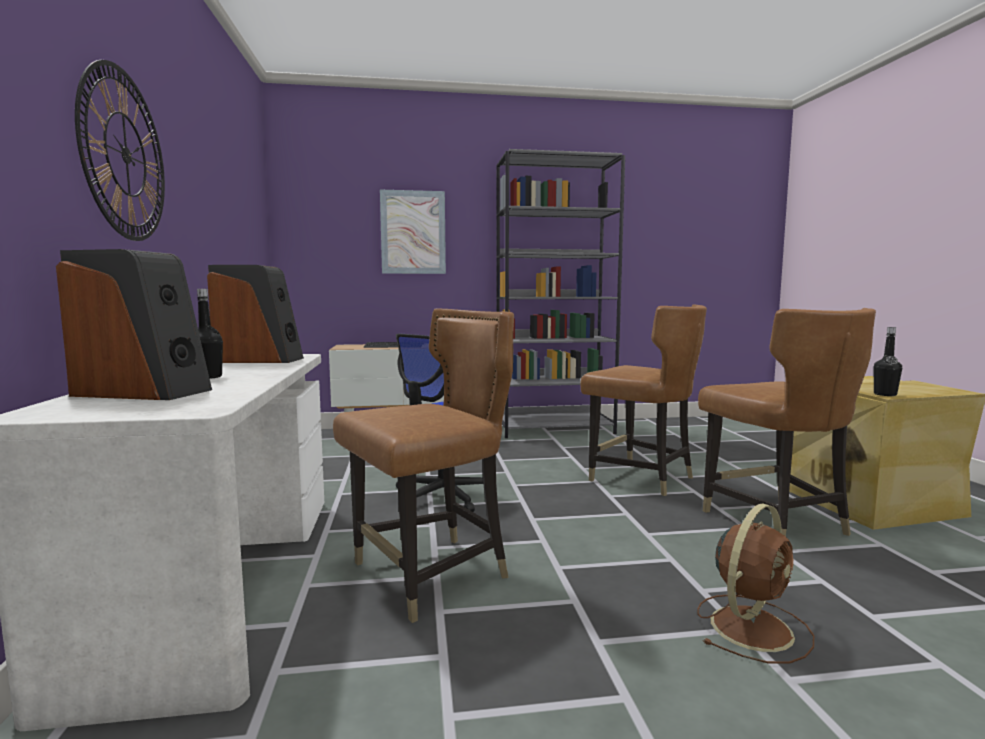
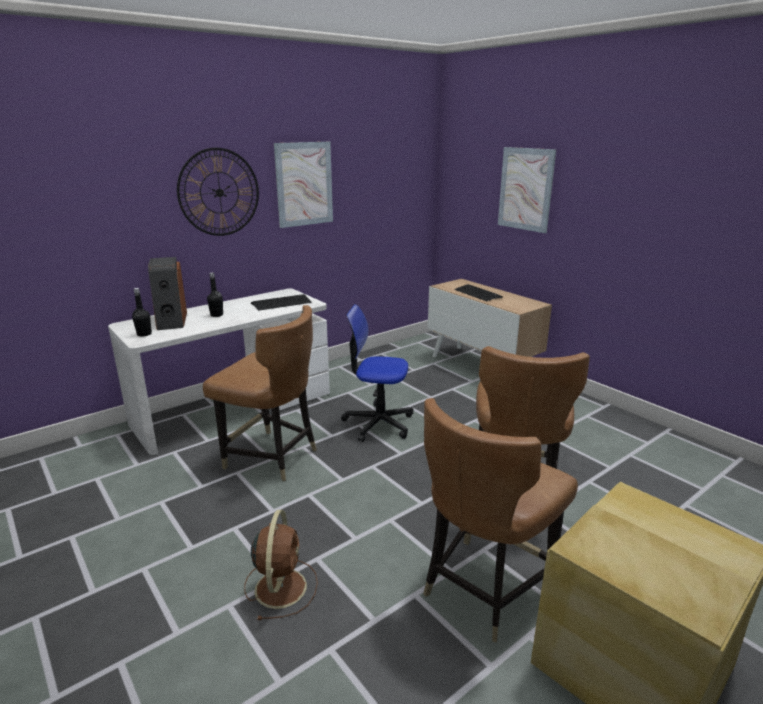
camera: 60 degrees right, 15 degrees up
speaker [207,265,304,363] -> keyboard [251,294,312,311]
grey bookcase [496,149,625,438] -> none
brown fan [697,503,814,664] -> brown fan turned 105 degrees counterclockwise [244,510,318,620]
black bottle [874,327,902,396] -> black bottle moved to [132,288,152,337]
none -> picture [274,142,333,228]

